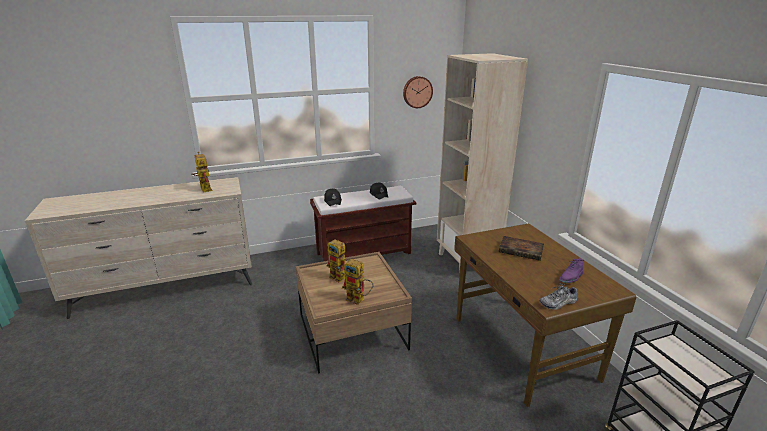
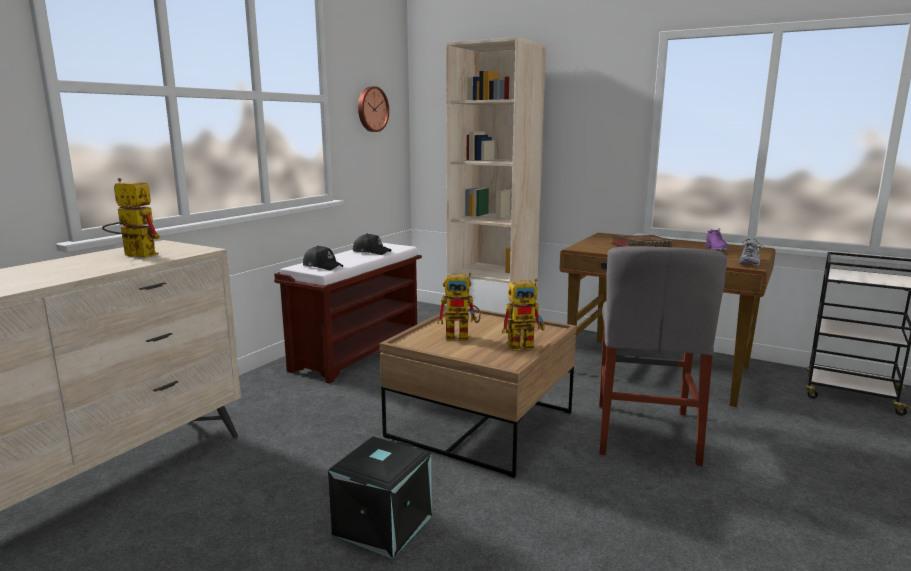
camera: 40 degrees left, 10 degrees down
none -> black storage box [328,437,432,559]
none -> grey chair [599,246,727,466]

